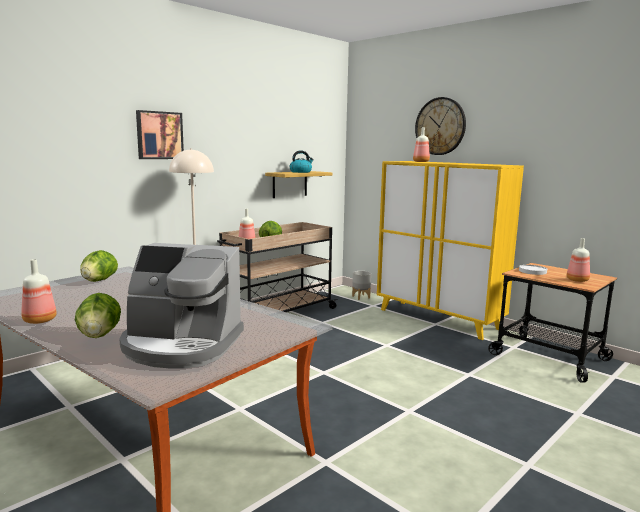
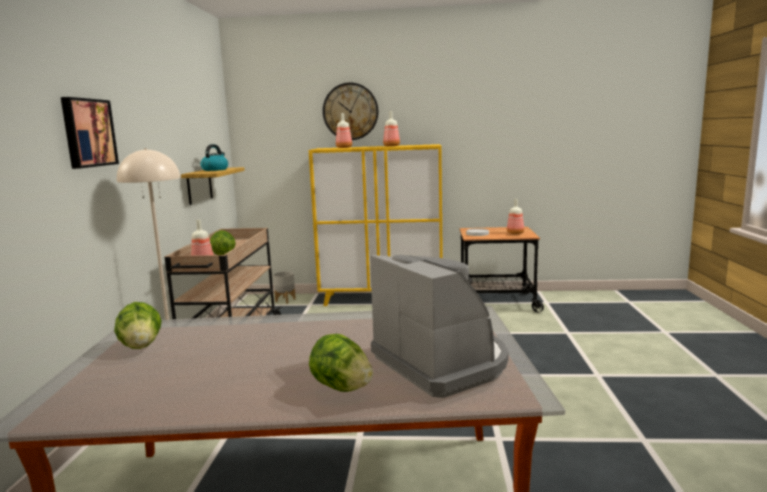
camera: 40 degrees left, 0 degrees up
bottle [21,259,57,324] -> bottle moved to [383,111,400,147]
coffee machine [119,243,244,368] -> coffee machine turned 90 degrees counterclockwise [370,255,509,398]

